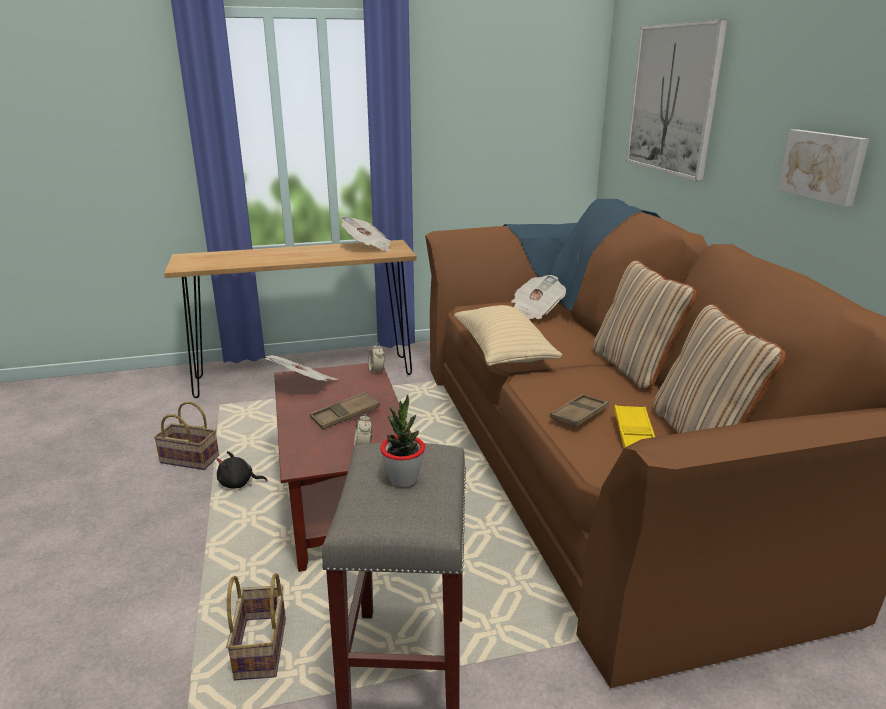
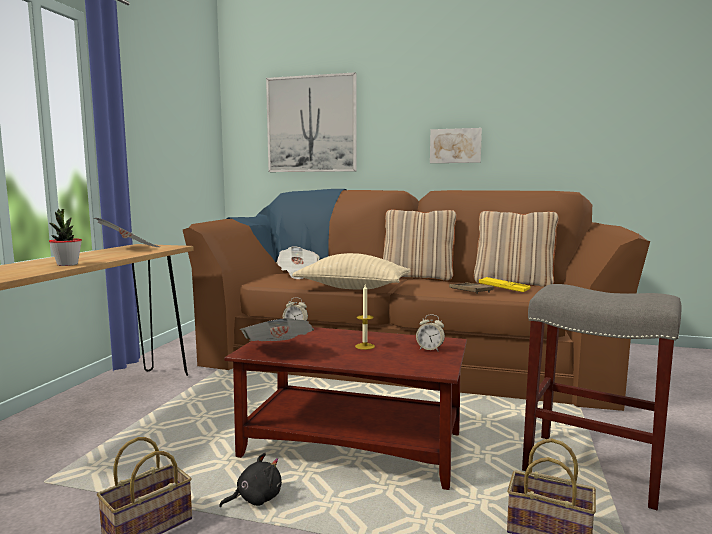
camera: 60 degrees left, 15 degrees down
black plush toy [217,451,267,489] -> black plush toy turned 150 degrees counterclockwise [219,453,282,507]
brown tray [310,392,380,430] -> candle [355,285,375,350]
potted plant [380,394,425,487] -> potted plant moved to [49,208,82,266]

